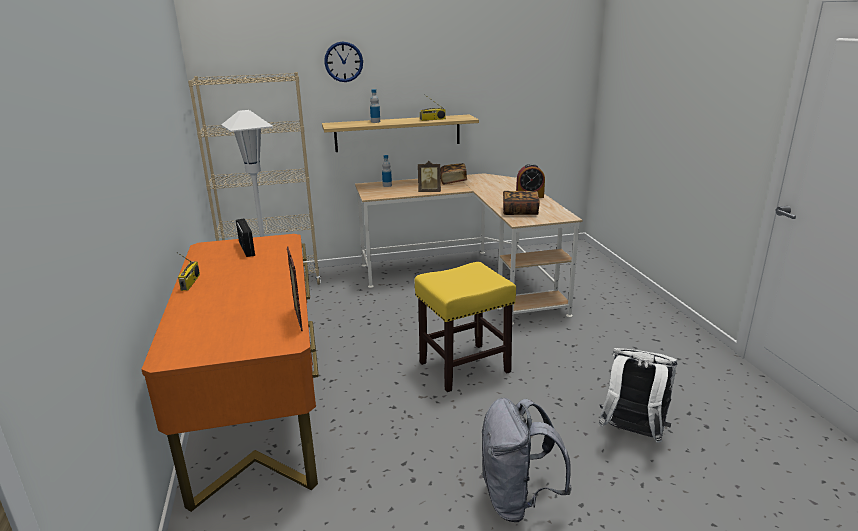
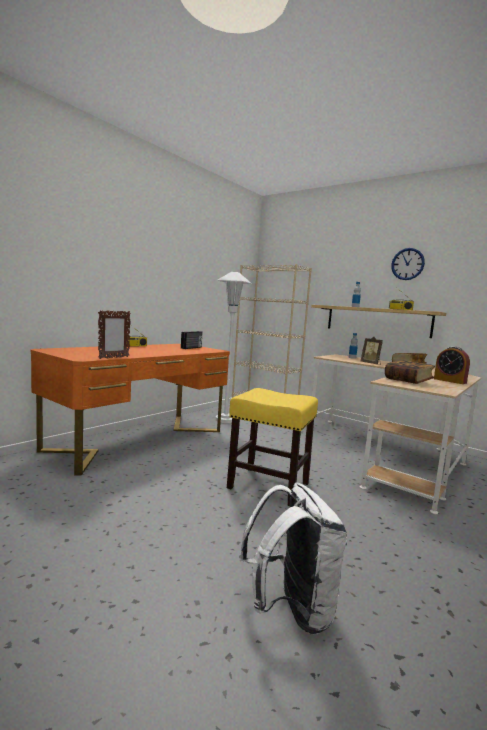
camera: 50 degrees right, 15 degrees down
wall clock [324,41,363,82] -> wall clock moved to [391,248,425,280]
grey backpack [481,398,572,522] -> none

